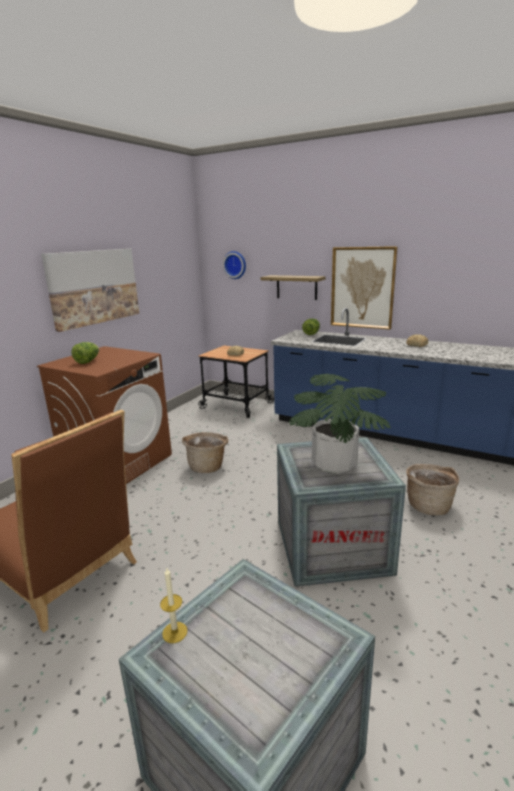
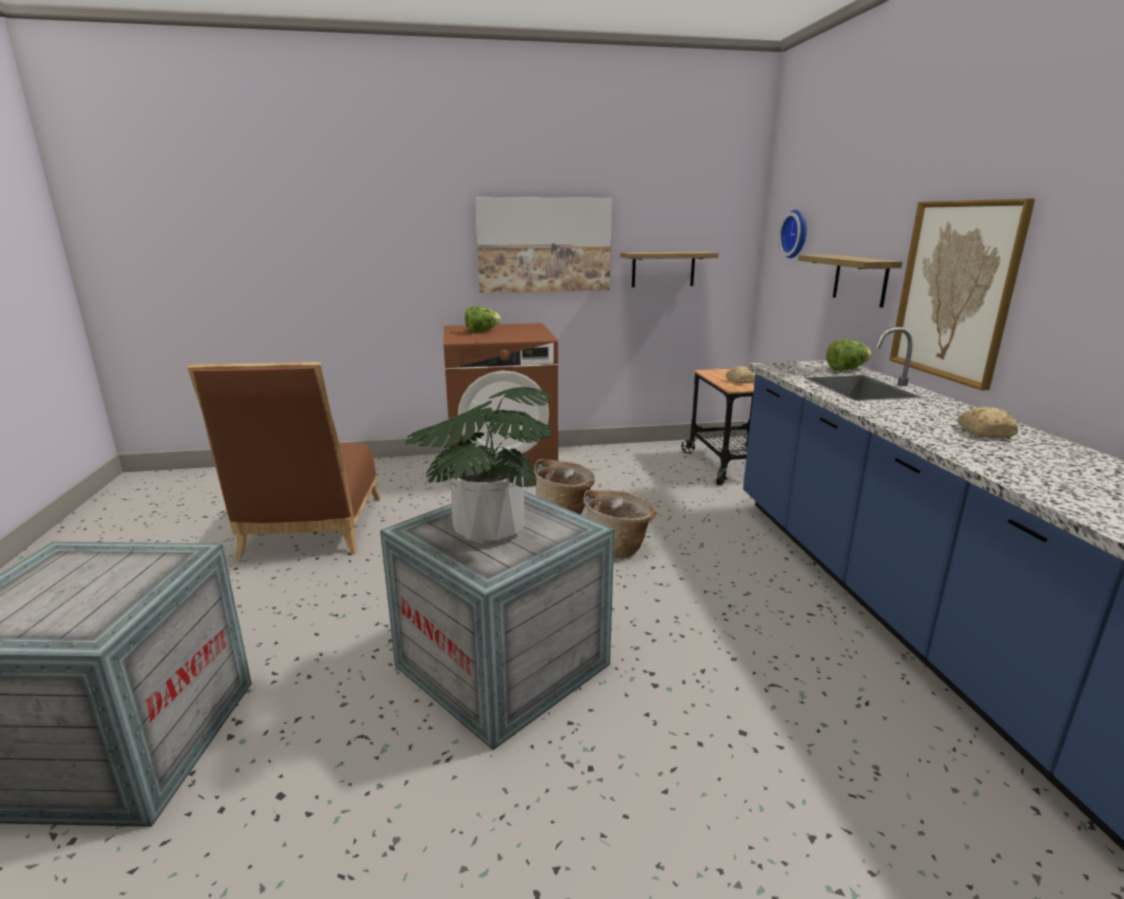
camera: 50 degrees right, 0 degrees up
candle [160,568,188,643] -> none
basket [406,464,459,516] -> basket moved to [583,490,656,558]
none -> shelf [621,251,719,287]

